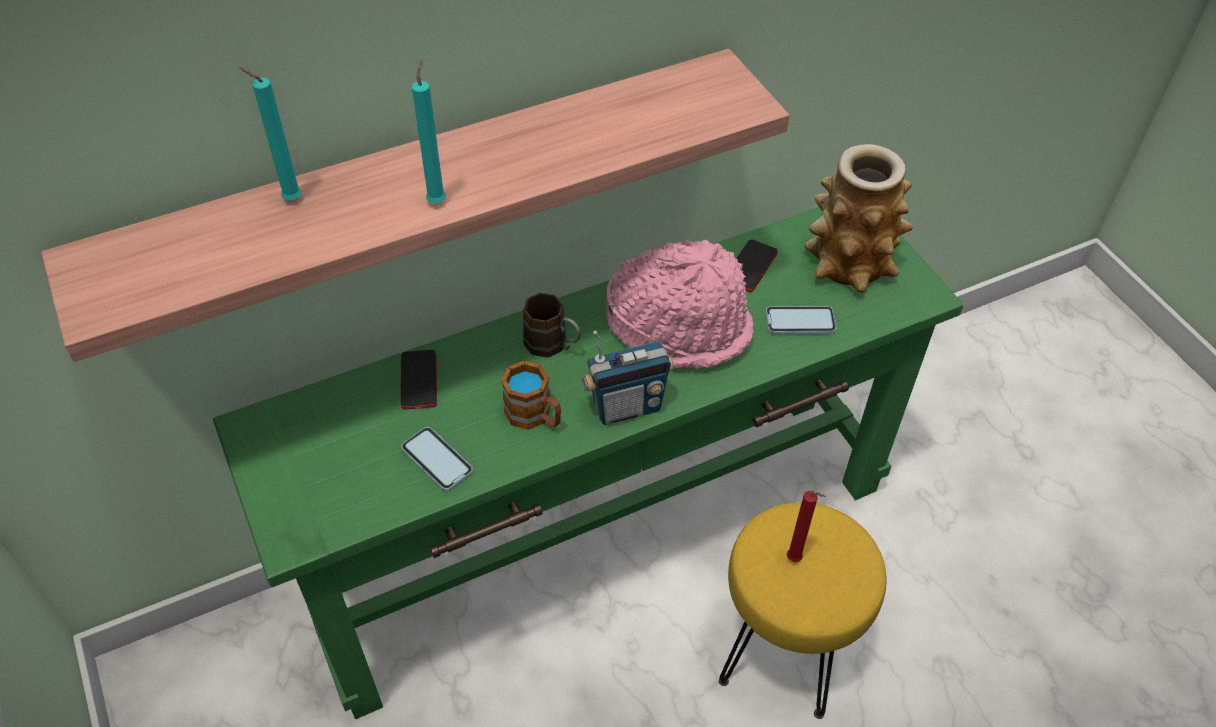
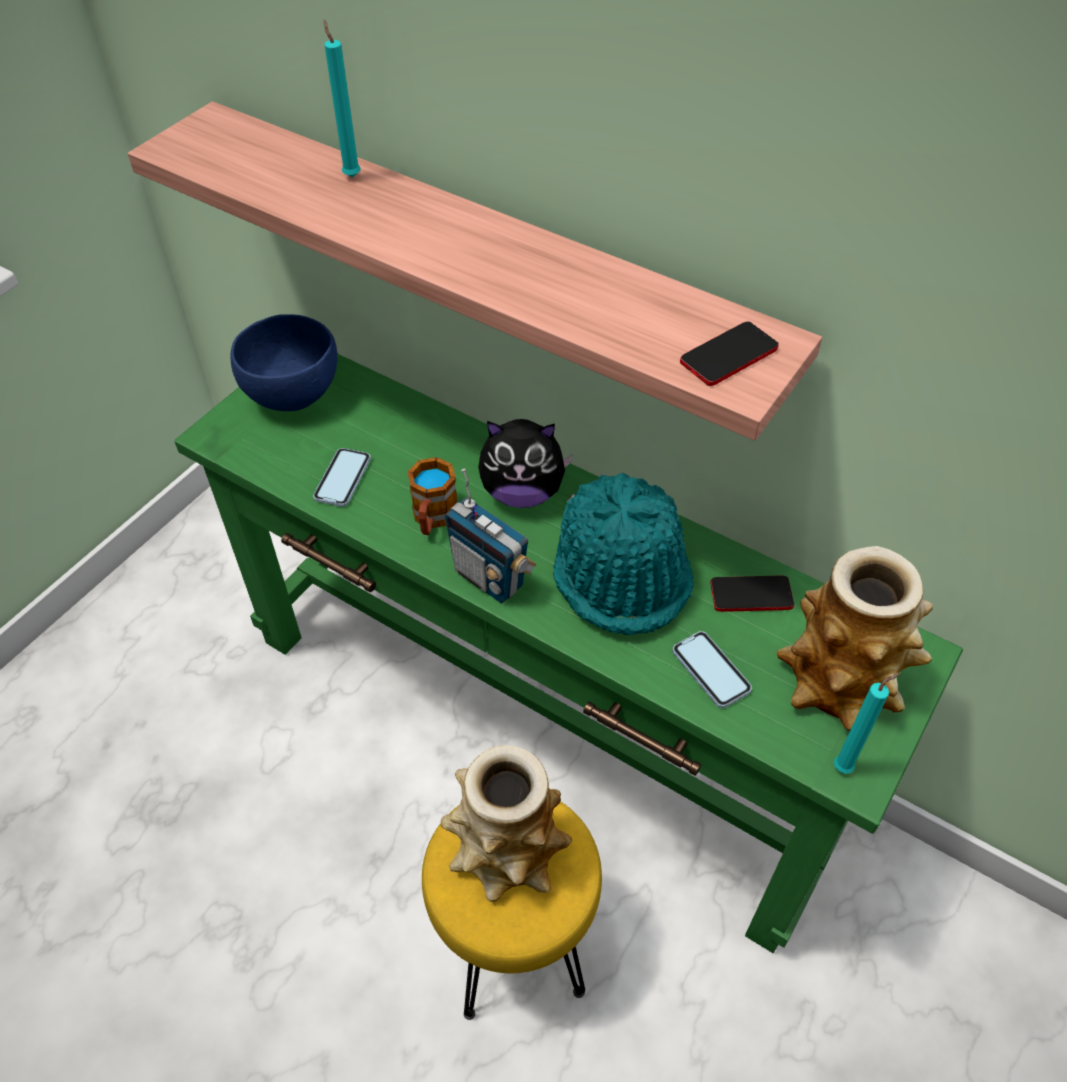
camera: 60 degrees right, 0 degrees up
phone [400,350,437,410] -> phone moved to [680,322,779,386]
turquoise candle [412,60,446,203] -> turquoise candle moved to [834,673,900,774]
brown mug [523,293,581,358] -> plush toy [478,419,573,508]
pink hat [606,240,754,369] -> turquoise hat [553,473,694,635]
red candle [787,491,826,562] -> vase [440,745,572,902]
none -> blue bowl [230,314,337,411]

